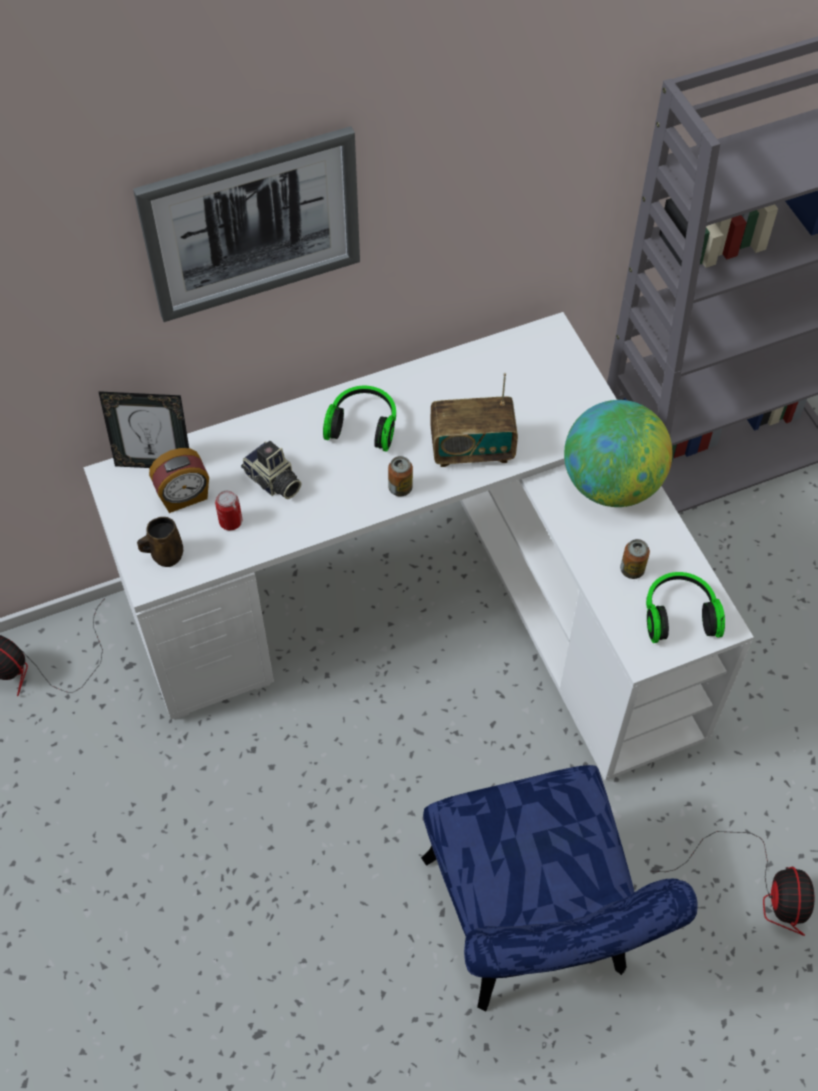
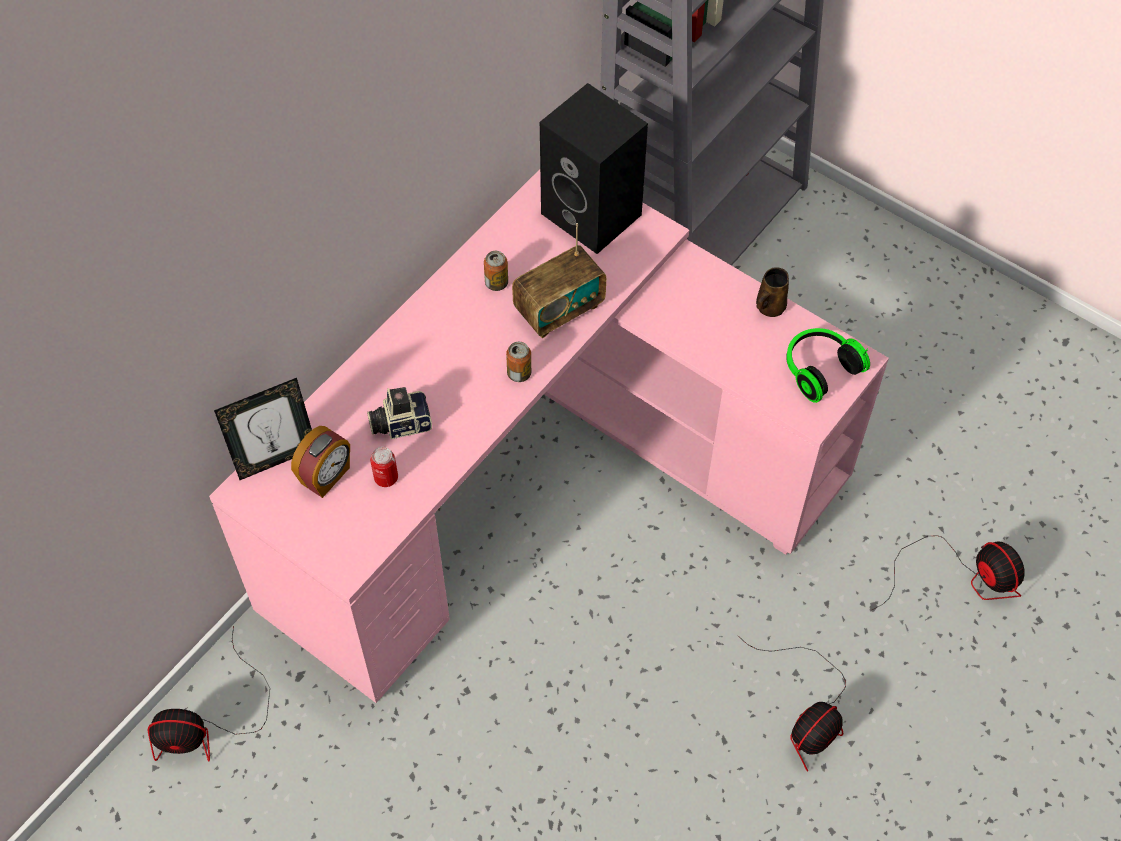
camera: 30 degrees left, 0 degrees up
white desk [84,312,754,781] -> pink desk [209,169,889,703]
picture [133,126,360,322] -> none
brown mug [137,517,183,567] -> brown mug moved to [756,267,789,317]
camera [241,441,301,499] -> camera turned 150 degrees clockwise [367,387,432,439]
headphones [323,386,396,452] -> none
blue chair [421,765,698,1011] -> fan [737,635,846,771]
globe [564,400,673,507] -> none
can [620,539,650,579] -> can moved to [484,251,508,291]
none -> black speaker [540,83,648,254]

